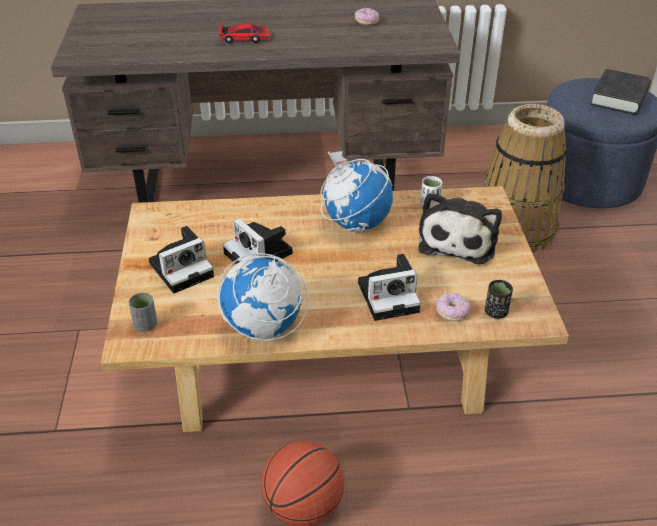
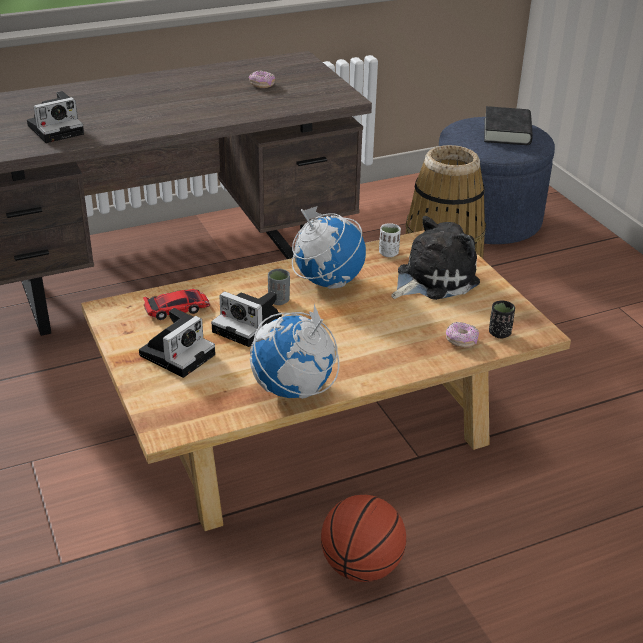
camera: 20 degrees left, 5 degrees down
grey cup [128,293,157,332] -> grey cup moved to [268,269,290,305]
toy car [219,23,271,43] -> toy car moved to [143,289,210,320]
camera [358,254,421,321] -> camera moved to [27,91,84,143]
plush toy [418,192,502,264] -> plush toy turned 120 degrees counterclockwise [391,216,480,300]

